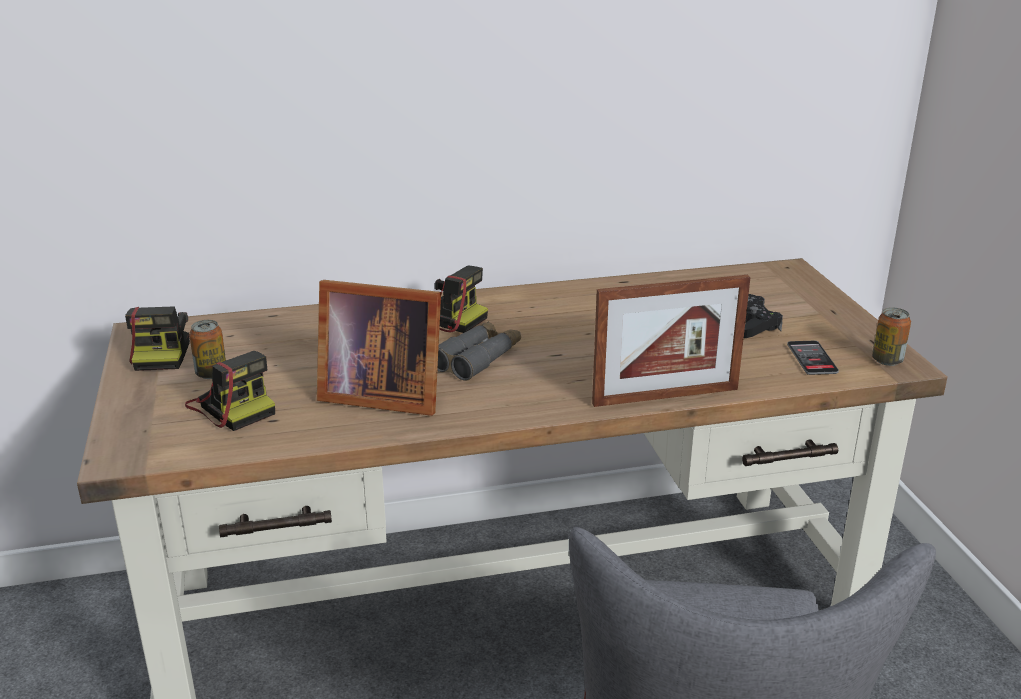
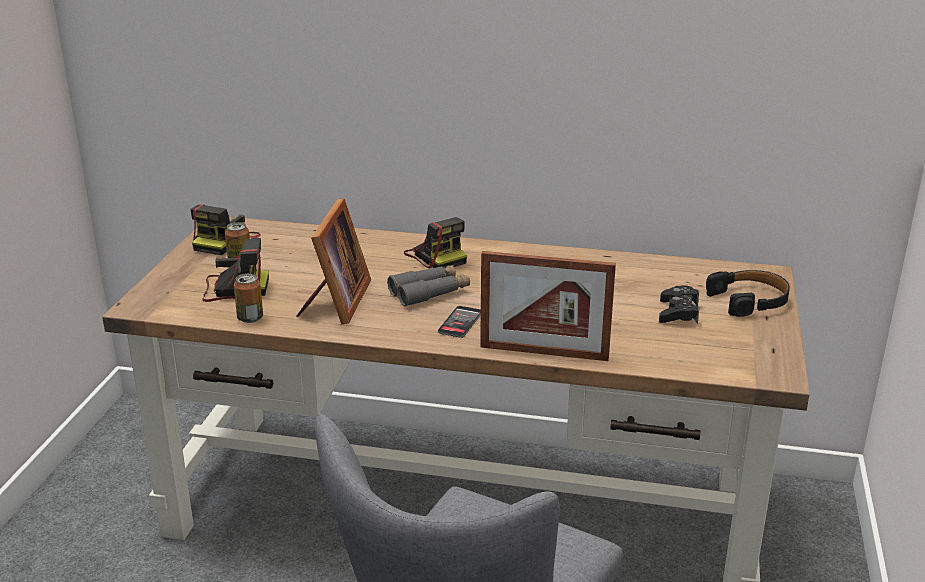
camera: 25 degrees right, 0 degrees up
camera [185,351,275,431] -> camera turned 75 degrees counterclockwise [202,238,269,302]
picture frame [317,280,441,416] -> picture frame turned 120 degrees counterclockwise [296,198,371,324]
phone [787,340,839,375] -> phone moved to [438,306,481,338]
can [872,307,911,366] -> can moved to [234,273,263,323]
none -> black headphones [706,270,790,317]

